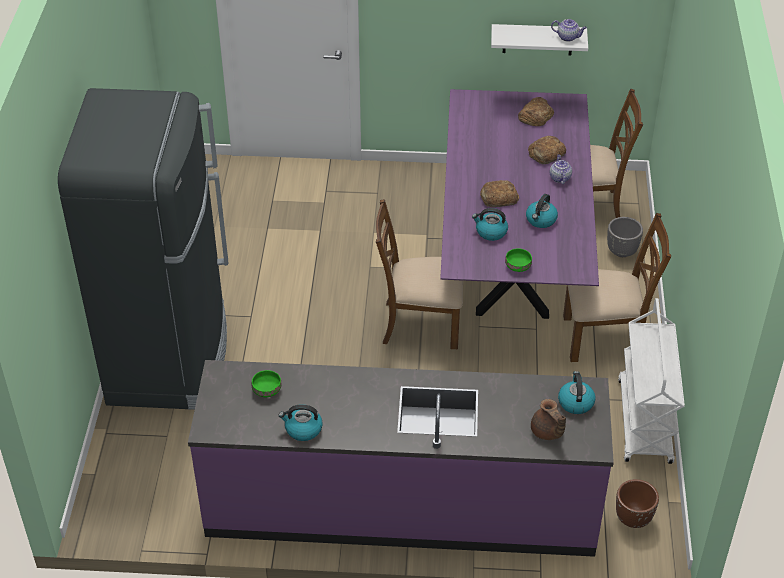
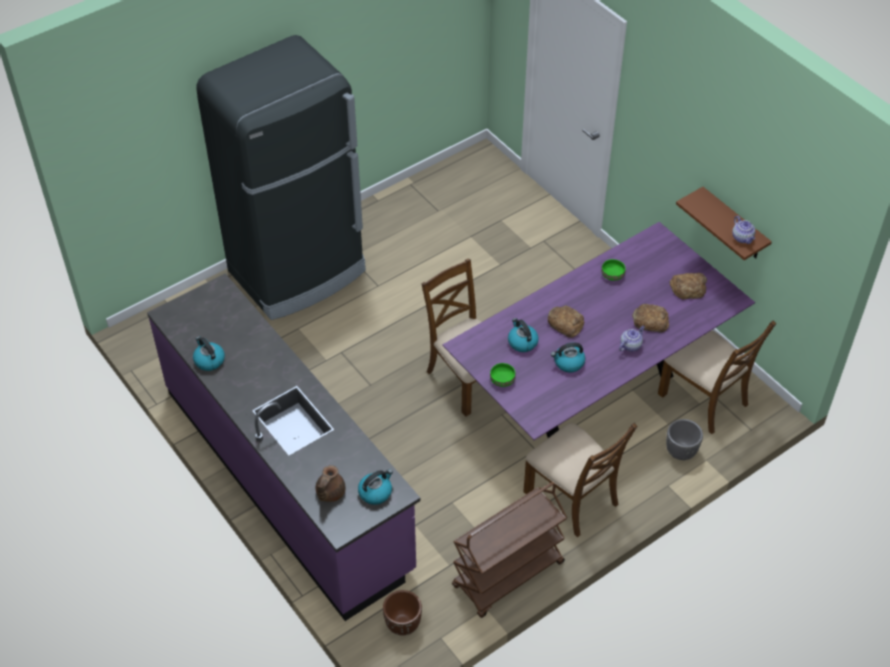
camera: 50 degrees right, 5 degrees up
green bowl [252,370,281,397] -> green bowl moved to [601,259,626,281]
white shelf [491,24,588,55] -> brown shelf [676,187,772,260]
white cart [618,298,685,464] -> brown cart [452,482,567,618]

